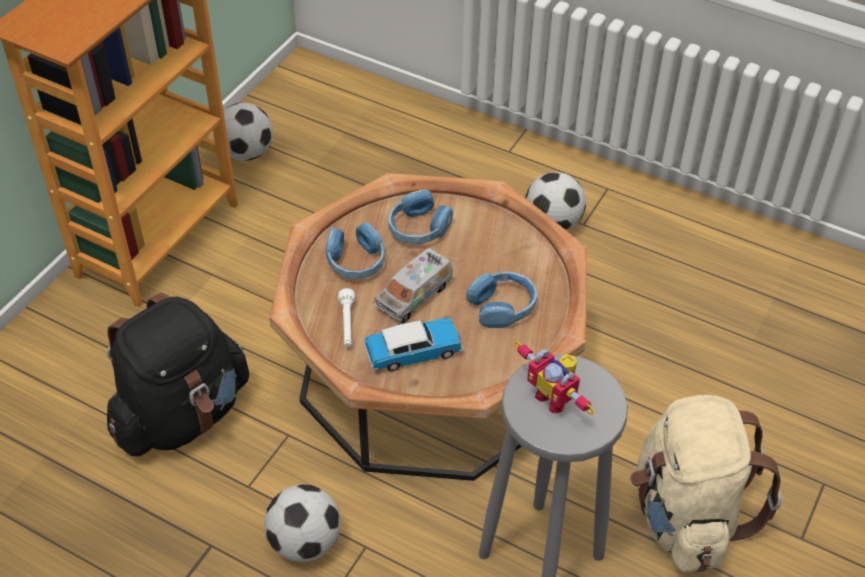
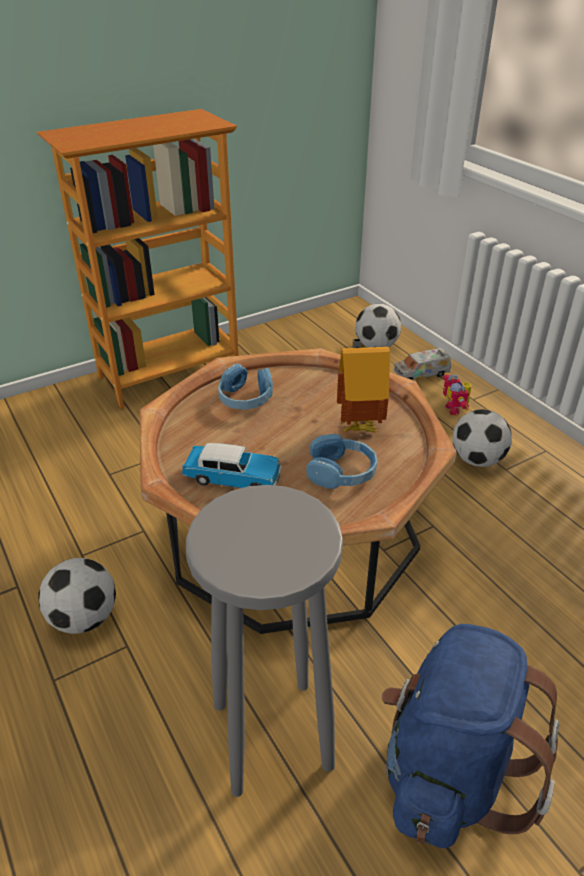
camera: 30 degrees right, 10 degrees down
black backpack [107,293,249,456] -> none
football [223,103,273,161] -> football moved to [355,304,401,347]
white flashlight [338,288,355,347] -> none
toy truck [375,248,453,323] -> toy truck moved to [394,348,451,380]
blue headphones [389,190,453,245] -> none
toy robot [514,342,595,415] -> toy robot moved to [443,373,472,415]
beige backpack [630,395,782,572] -> blue backpack [382,624,559,848]
none -> toy house [337,338,390,433]

